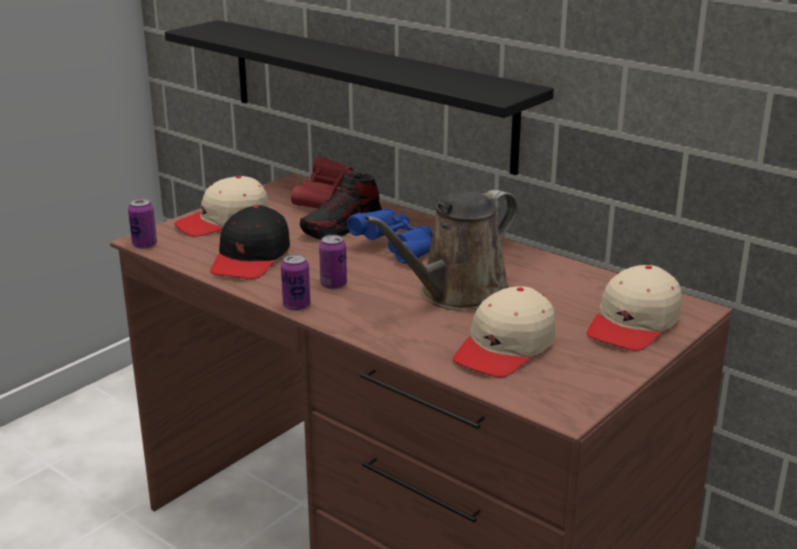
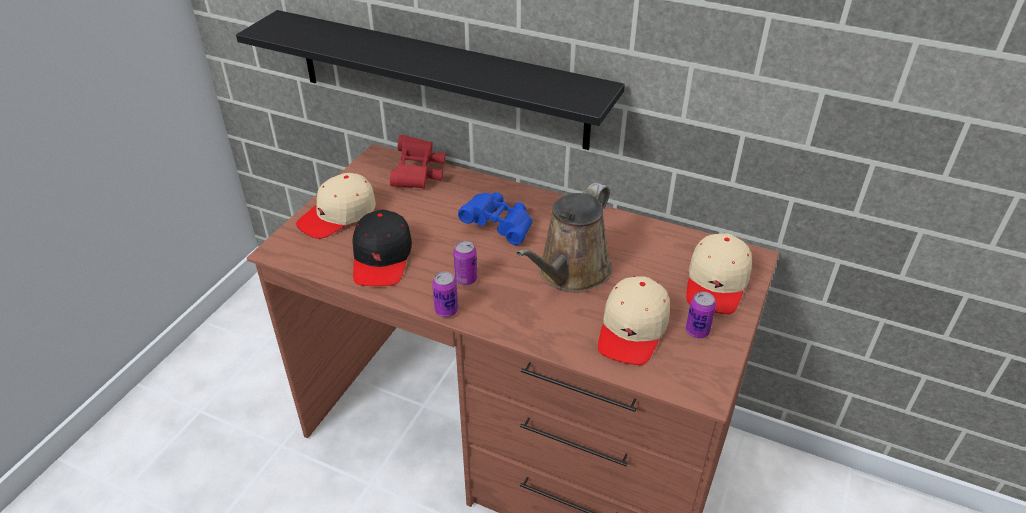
camera: 15 degrees left, 15 degrees up
can [128,198,157,249] -> can moved to [686,292,716,338]
shoe [300,168,382,240] -> none

